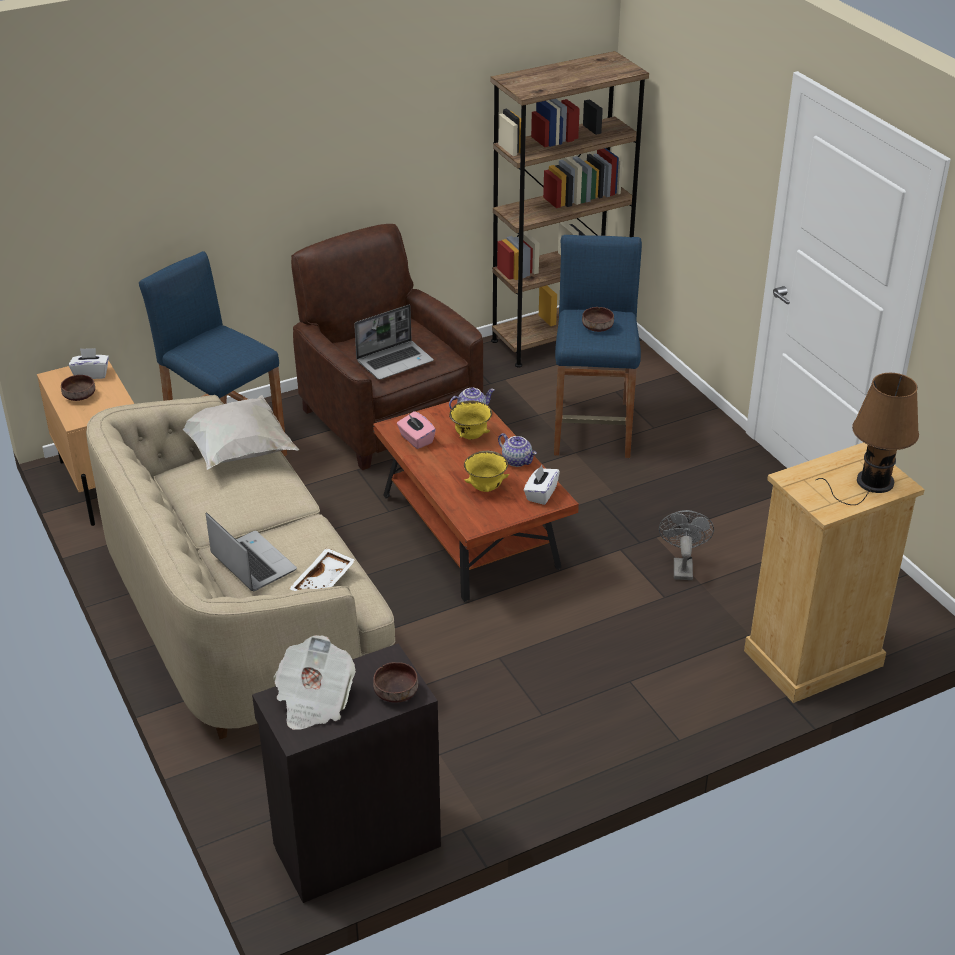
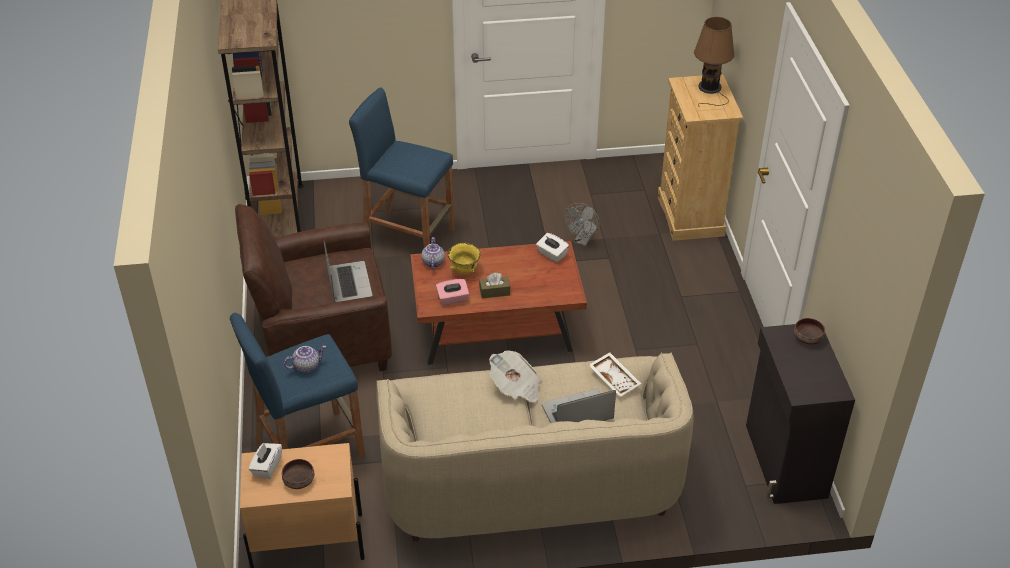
camera: 70 degrees left, 5 degrees up
white pillow [183,395,299,470] -> none
newspaper [274,635,356,730] -> newspaper moved to [489,351,541,403]
yellow bowl [464,451,509,492] -> none
teapot [498,433,537,467] -> teapot moved to [284,345,326,373]
brown bowl [582,307,614,332] -> none
grey fan [659,510,714,580] -> grey fan turned 90 degrees counterclockwise [564,203,600,246]
none -> brown tissue box [479,273,510,299]

